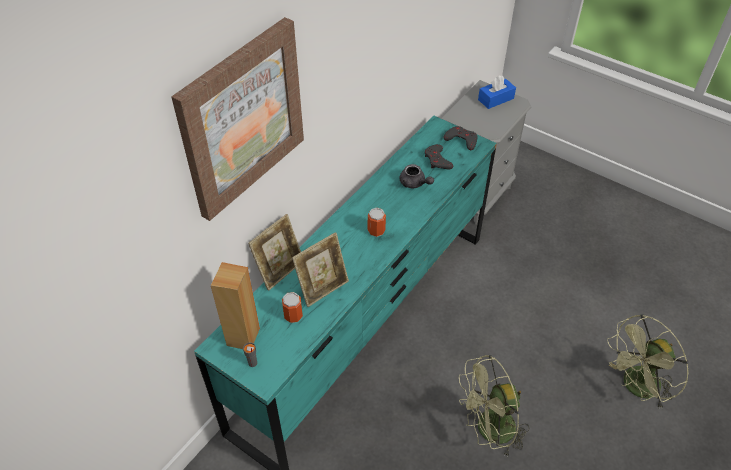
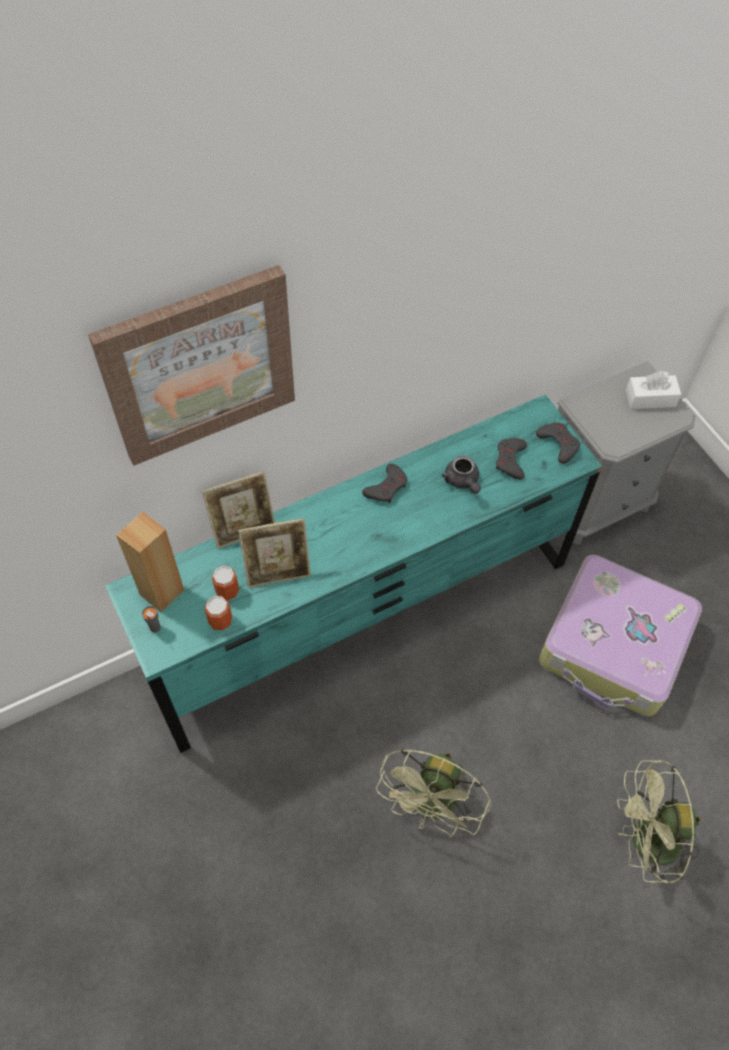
camera: 25 degrees right, 10 degrees up
can [368,208,386,237] -> can moved to [205,596,232,630]
green fan [459,355,529,457] -> green fan turned 75 degrees counterclockwise [376,748,491,837]
blue tissue box [478,75,516,109] -> white tissue box [626,371,681,409]
none -> grey game controller [362,464,407,503]
none -> suitcase [539,555,702,717]

